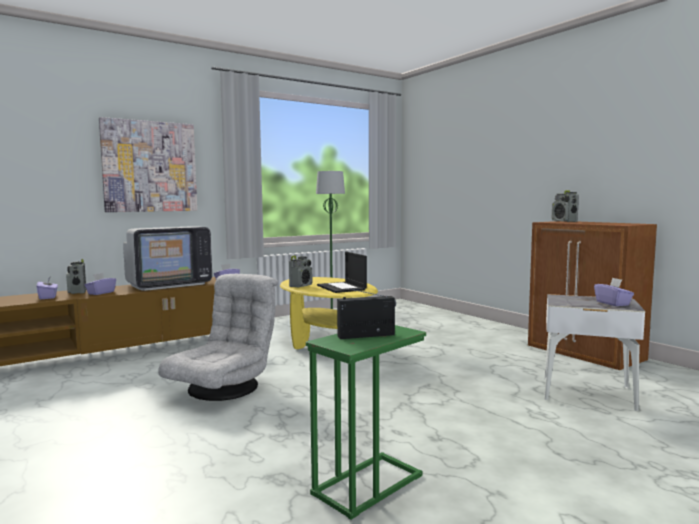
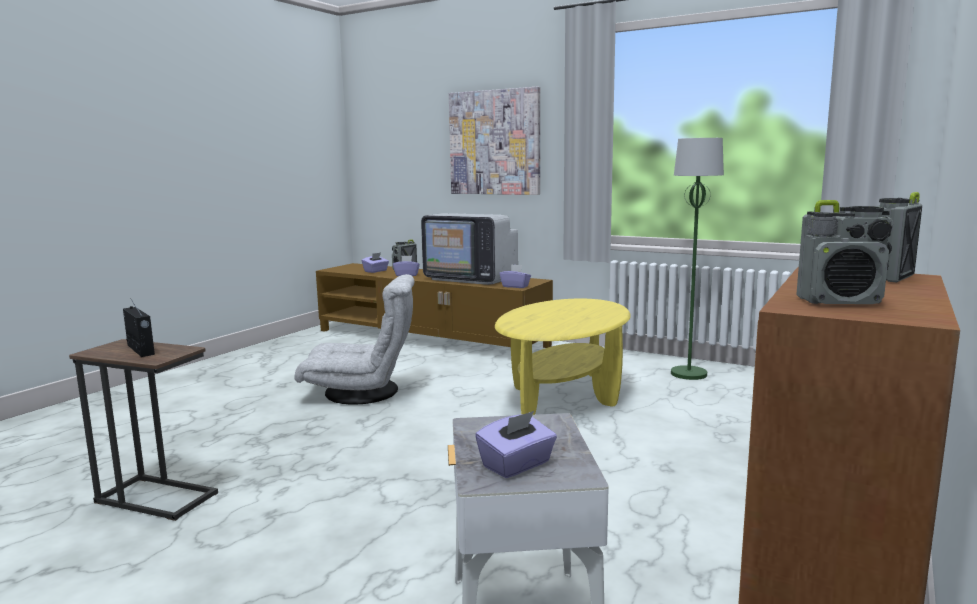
camera: 65 degrees right, 5 degrees up
radio [289,256,312,288] -> radio moved to [796,200,892,304]
green side table [306,325,426,520] -> brown side table [69,339,218,521]
laptop [317,252,367,293] -> none

